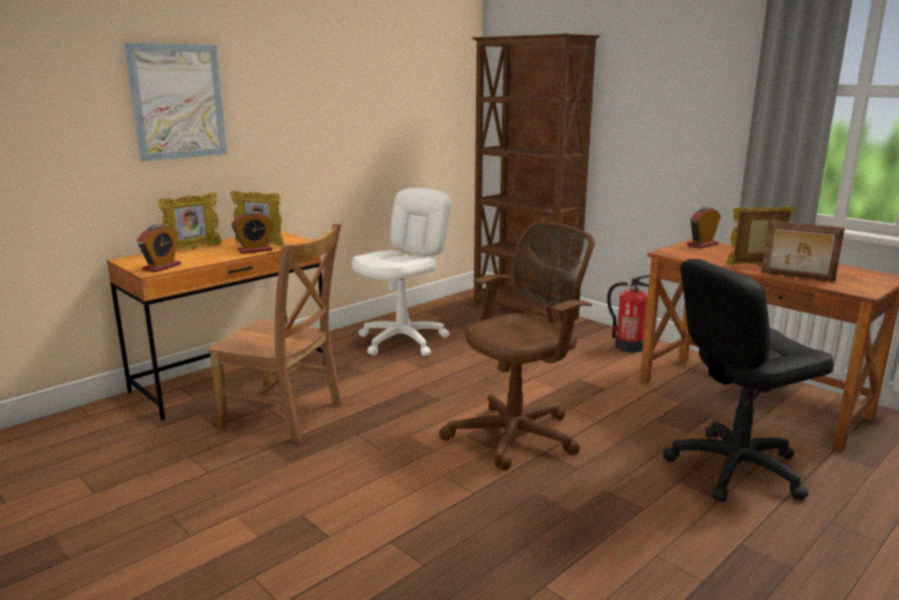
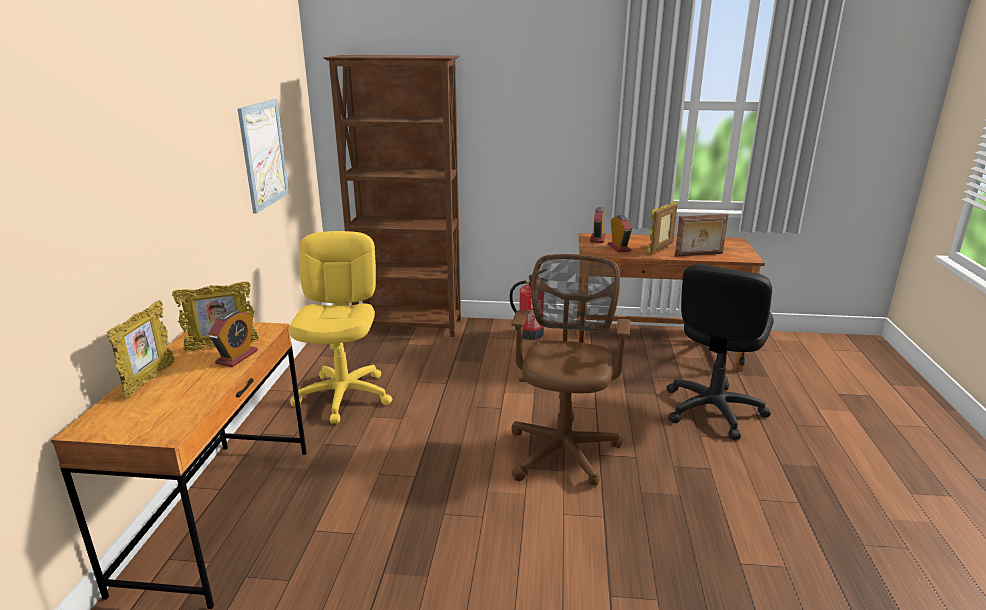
camera: 40 degrees left, 5 degrees up
picture [124,43,227,162] -> picture moved to [238,99,289,214]
alarm clock [137,224,181,272] -> alarm clock moved to [608,215,632,252]
brown chair [207,223,342,443] -> none
white office chair [352,188,451,356] -> yellow office chair [289,231,392,424]

